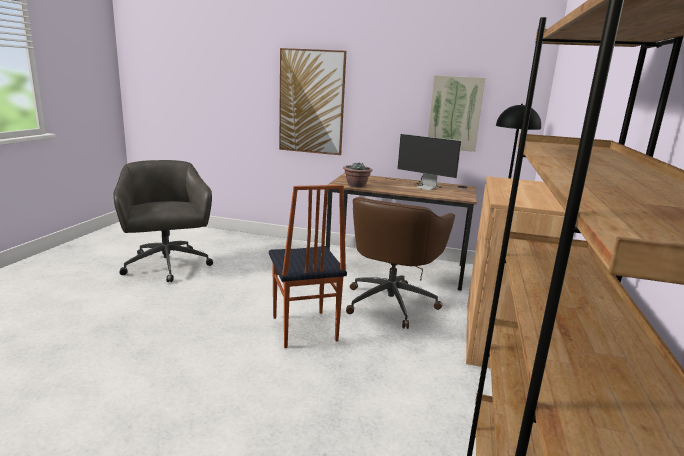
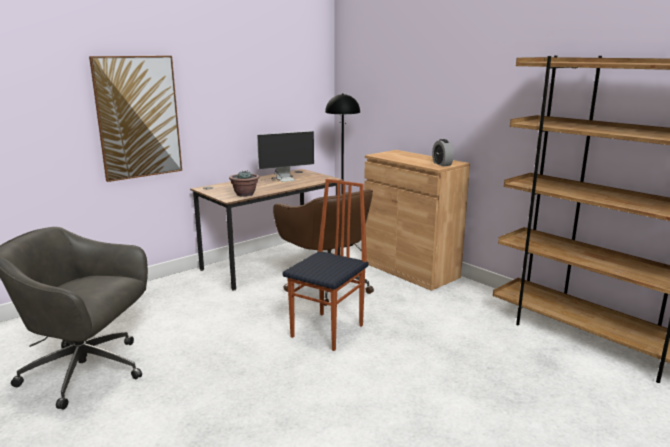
camera: 55 degrees left, 0 degrees up
chair [269,185,347,348] -> chair turned 75 degrees counterclockwise [283,179,368,351]
picture [428,75,485,152] -> none
none -> alarm clock [432,139,454,166]

